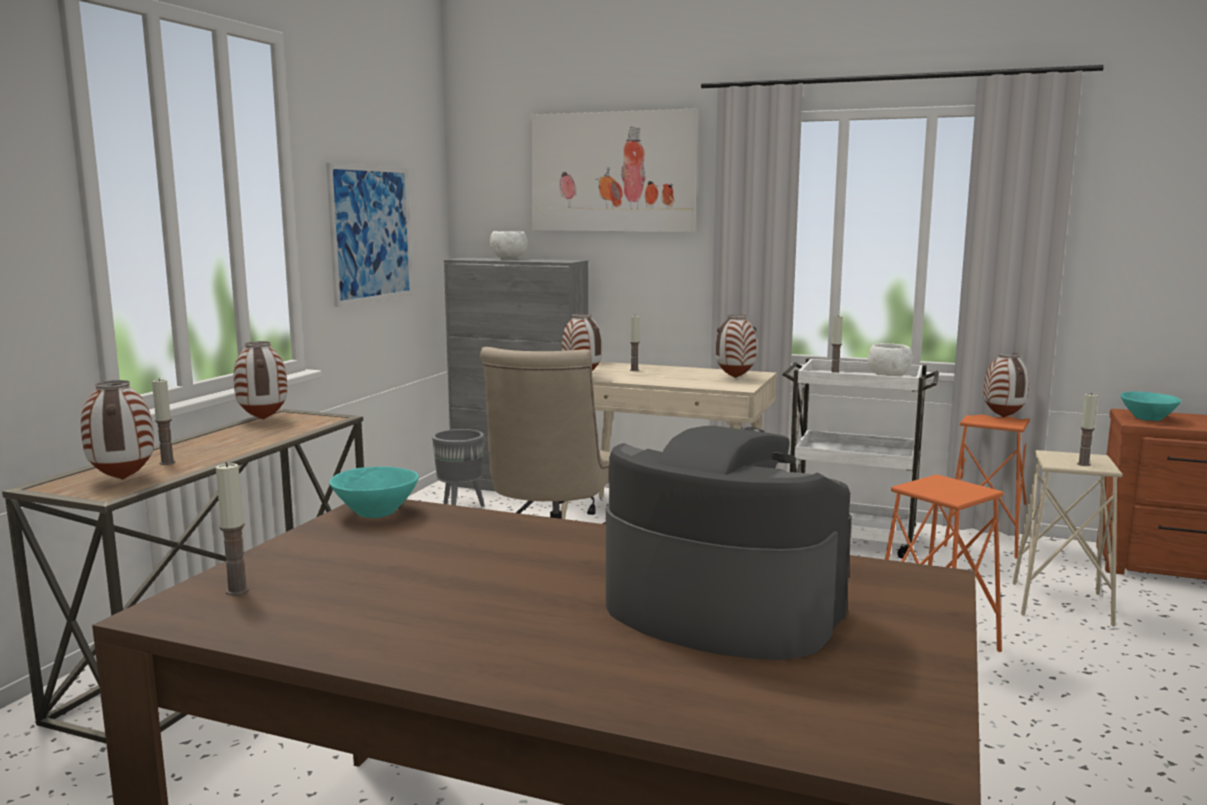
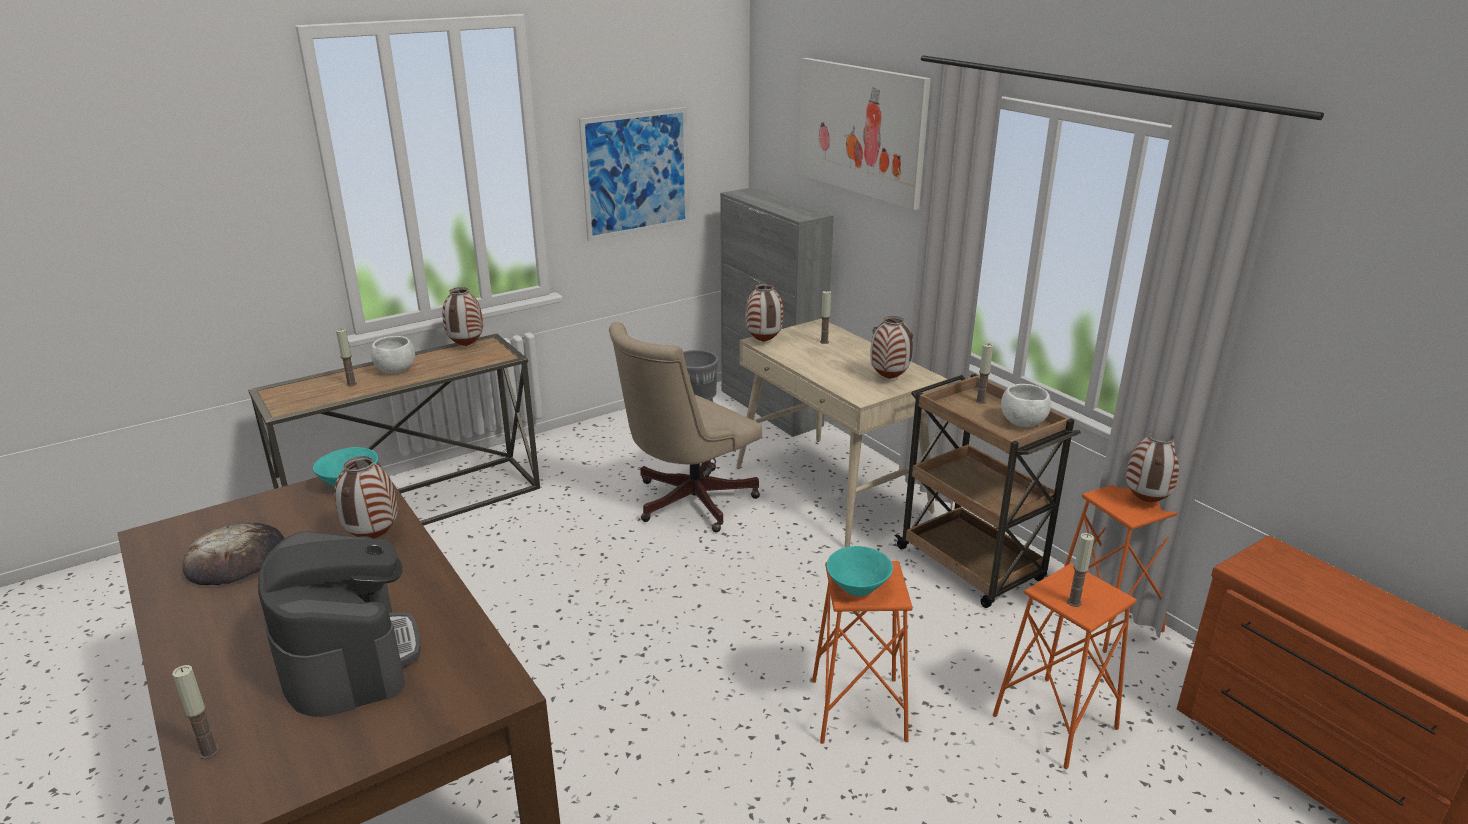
camera: 35 degrees right, 15 degrees up
vase [81,380,154,480] -> vase moved to [334,456,397,539]
candle [216,462,250,595] -> candle moved to [172,665,220,759]
white bowl [490,231,527,259] -> white bowl moved to [371,336,415,373]
white cart [783,358,939,559] -> brown cart [895,374,1081,608]
beige stool [1013,450,1122,626] -> orange stool [993,563,1137,769]
turquoise bowl [1121,391,1181,421] -> turquoise bowl moved to [827,546,893,596]
none -> bread [183,523,285,585]

